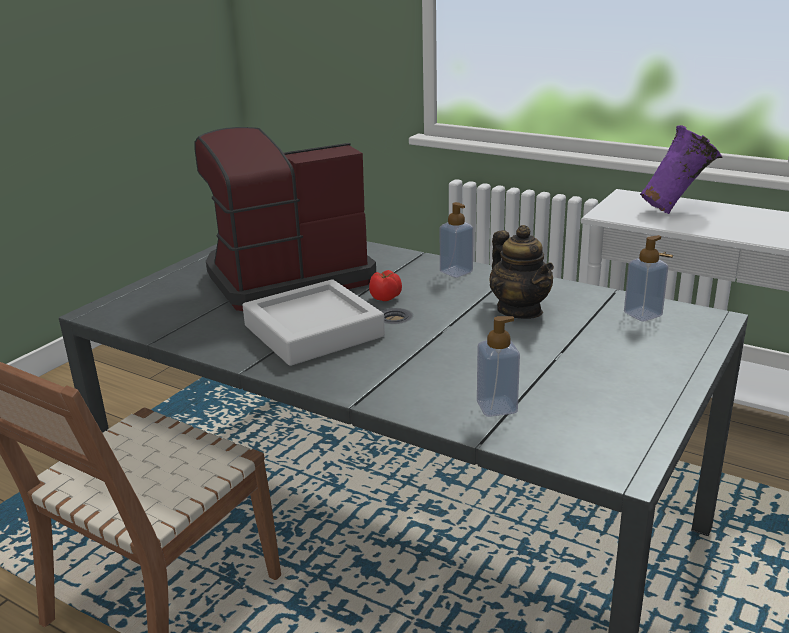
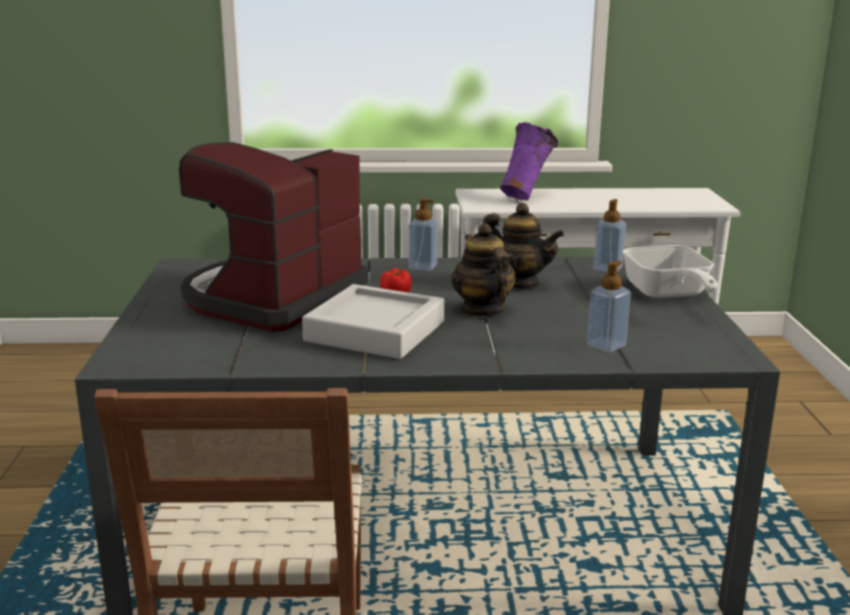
camera: 35 degrees left, 5 degrees down
none -> teapot [451,223,516,317]
none -> frying pan [622,245,718,299]

